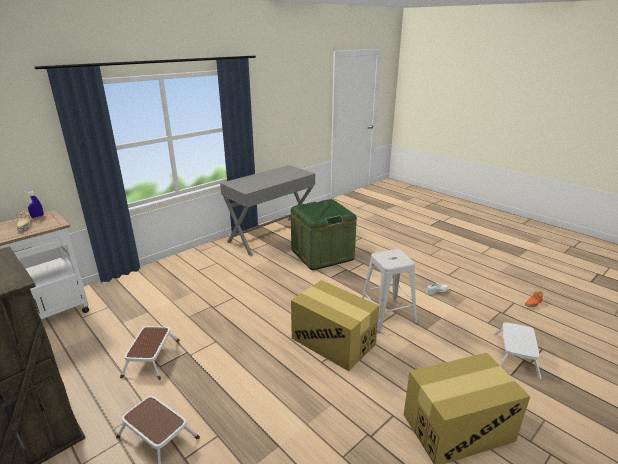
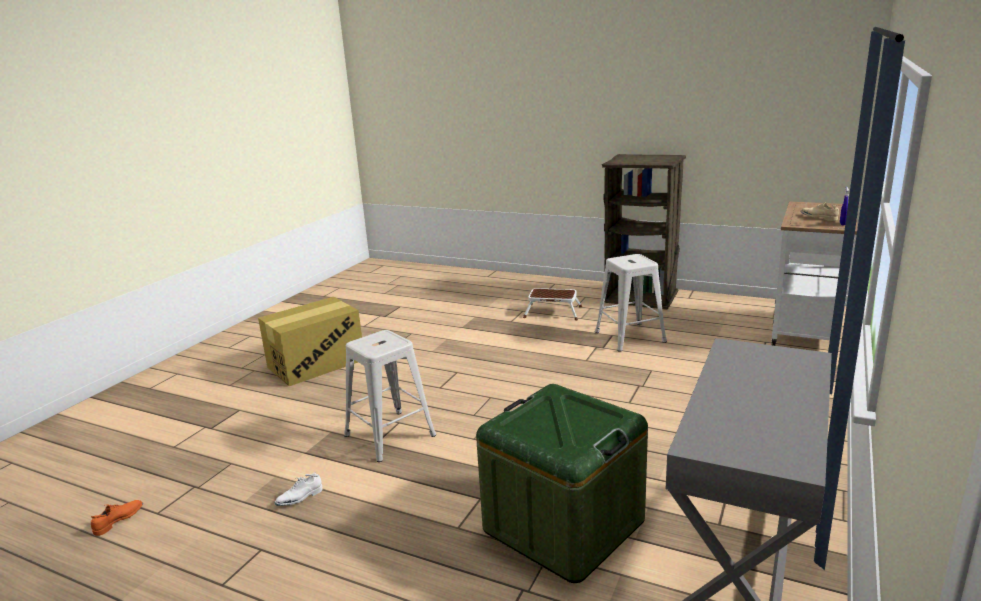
camera: 160 degrees right, 5 degrees down
brown step ladder [120,326,180,380] -> white stool [595,254,667,352]
cardboard box [291,280,379,371] -> none
white step ladder [494,322,542,379] -> none

